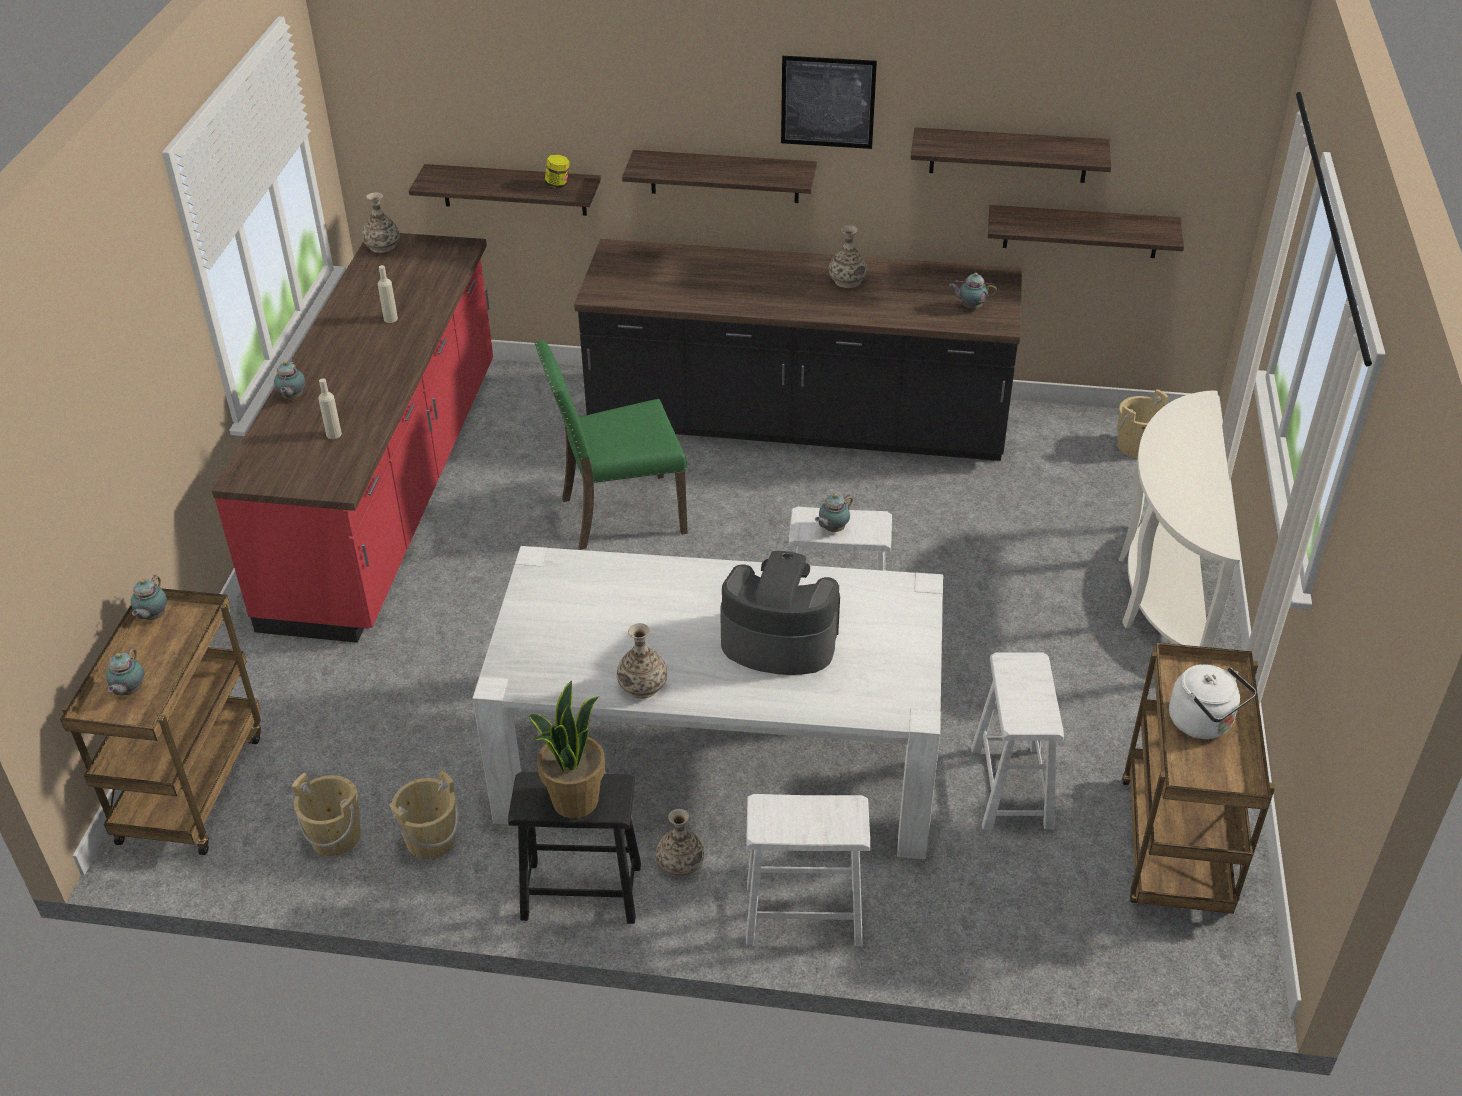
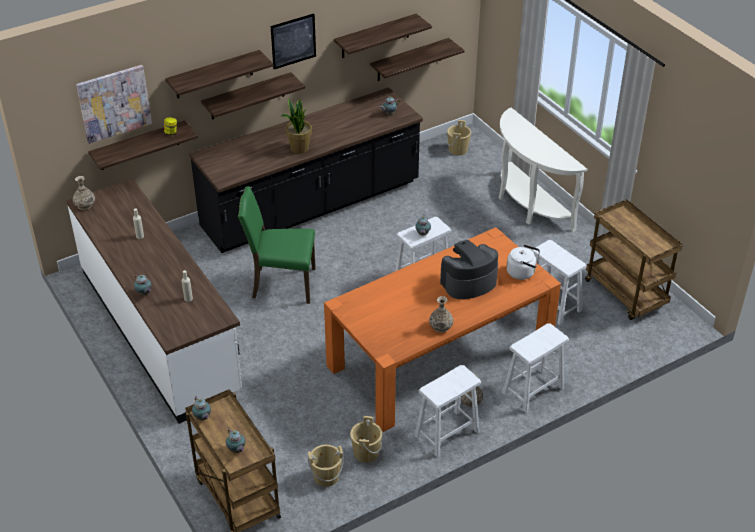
camera: 40 degrees left, 0 degrees up
red counter [212,233,493,643] -> white counter [66,179,242,424]
white dining table [472,546,943,859] -> orange dining table [324,227,561,432]
black stool [508,772,641,924] -> white stool [415,365,481,458]
potted plant [529,681,605,819] -> potted plant moved to [282,98,312,154]
green chair [535,340,688,550] -> green chair turned 60 degrees clockwise [238,186,316,304]
vase [829,225,867,288] -> none
white kettle [1169,664,1256,739] -> white kettle moved to [507,245,540,280]
none -> picture [76,65,152,144]
none -> shelf [165,50,274,98]

